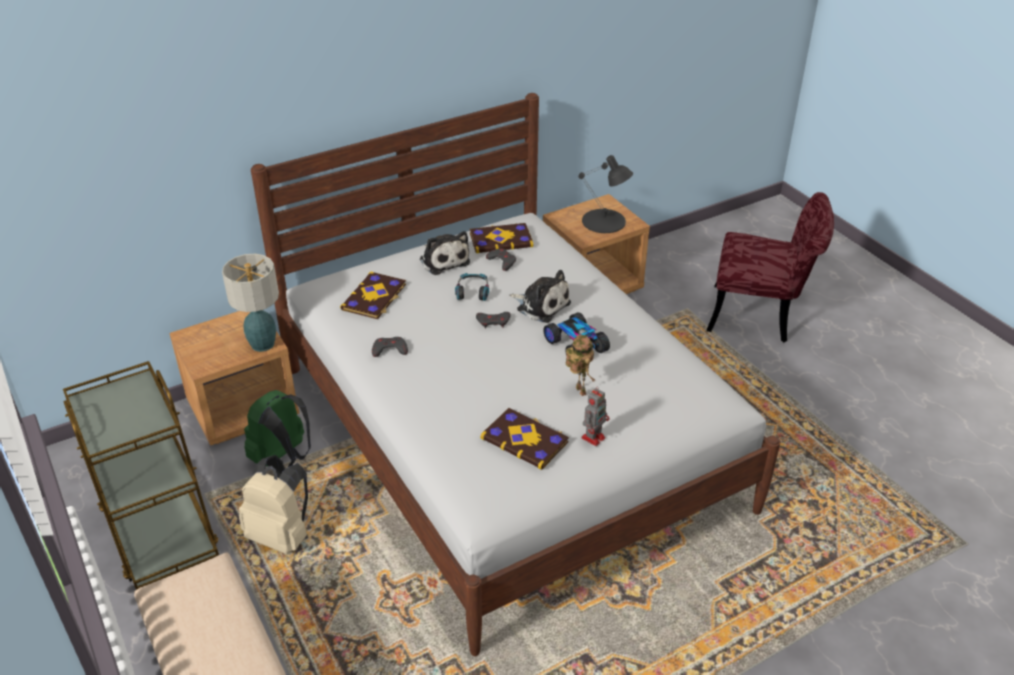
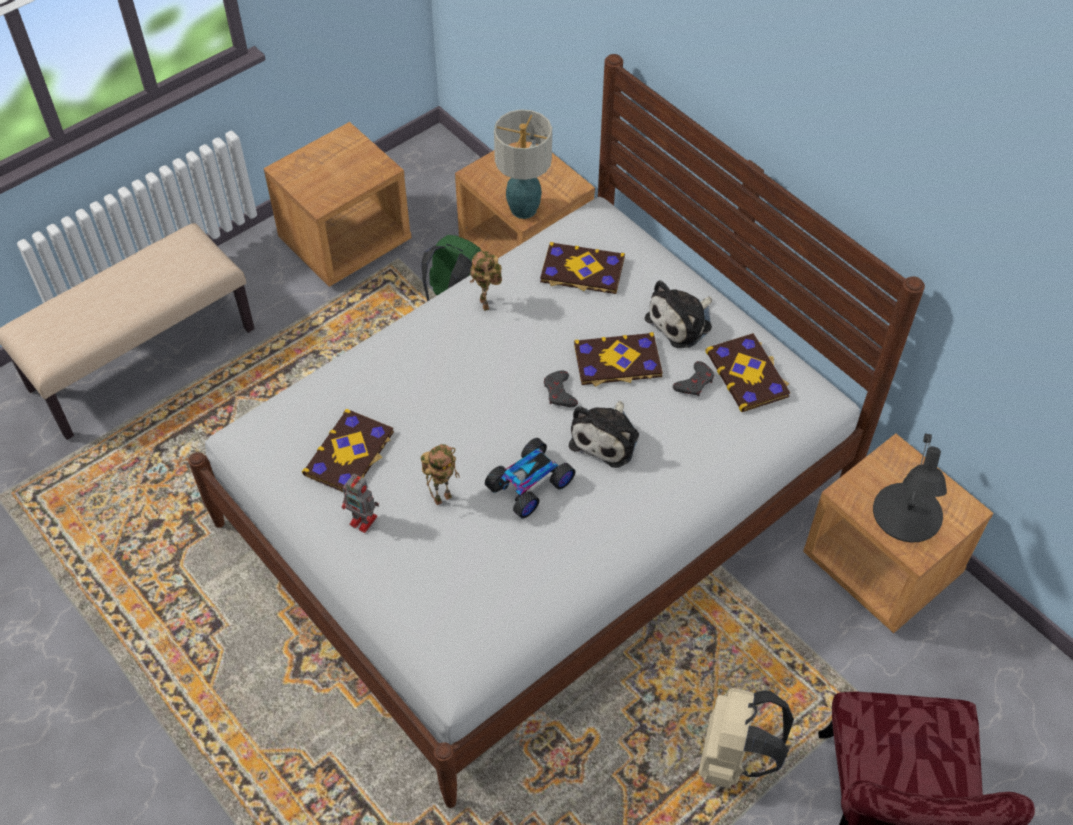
camera: 80 degrees right, 15 degrees up
brown cart [63,361,219,590] -> brown nightstand [264,122,412,287]
beige backpack [239,455,308,554] -> beige backpack moved to [698,688,794,789]
grey game controller [372,337,408,357] -> toy robot [470,251,502,311]
headphones [455,273,489,301] -> book [574,332,663,387]

